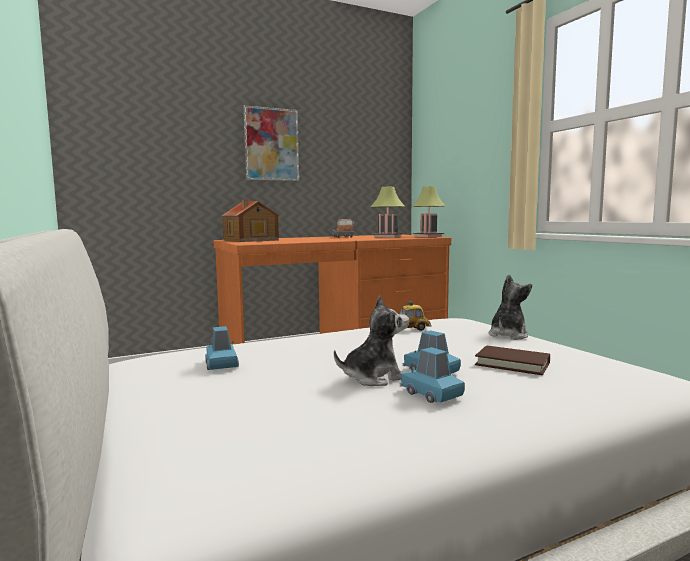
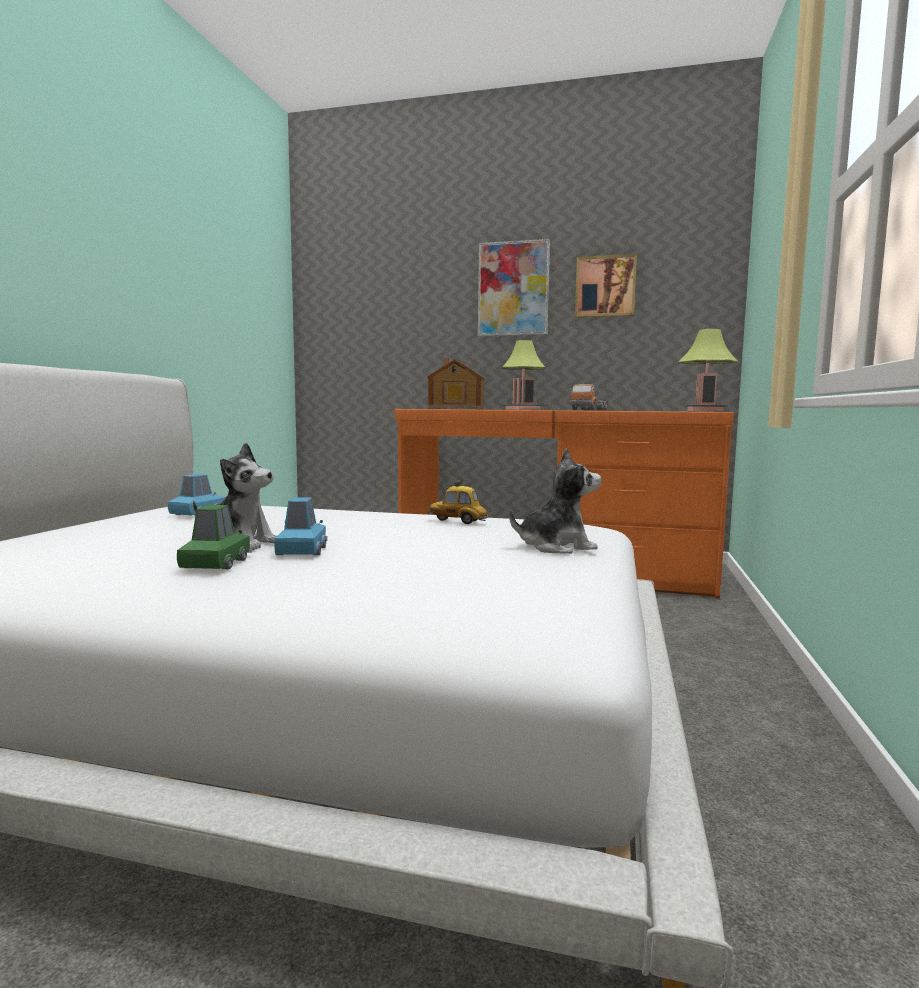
camera: 40 degrees right, 0 degrees up
table lamp [370,187,405,238] -> table lamp moved to [502,340,545,410]
blue toy car [400,347,465,403] -> green toy car [177,505,252,569]
brown book [475,346,550,375] -> none
none -> picture [575,254,637,317]

